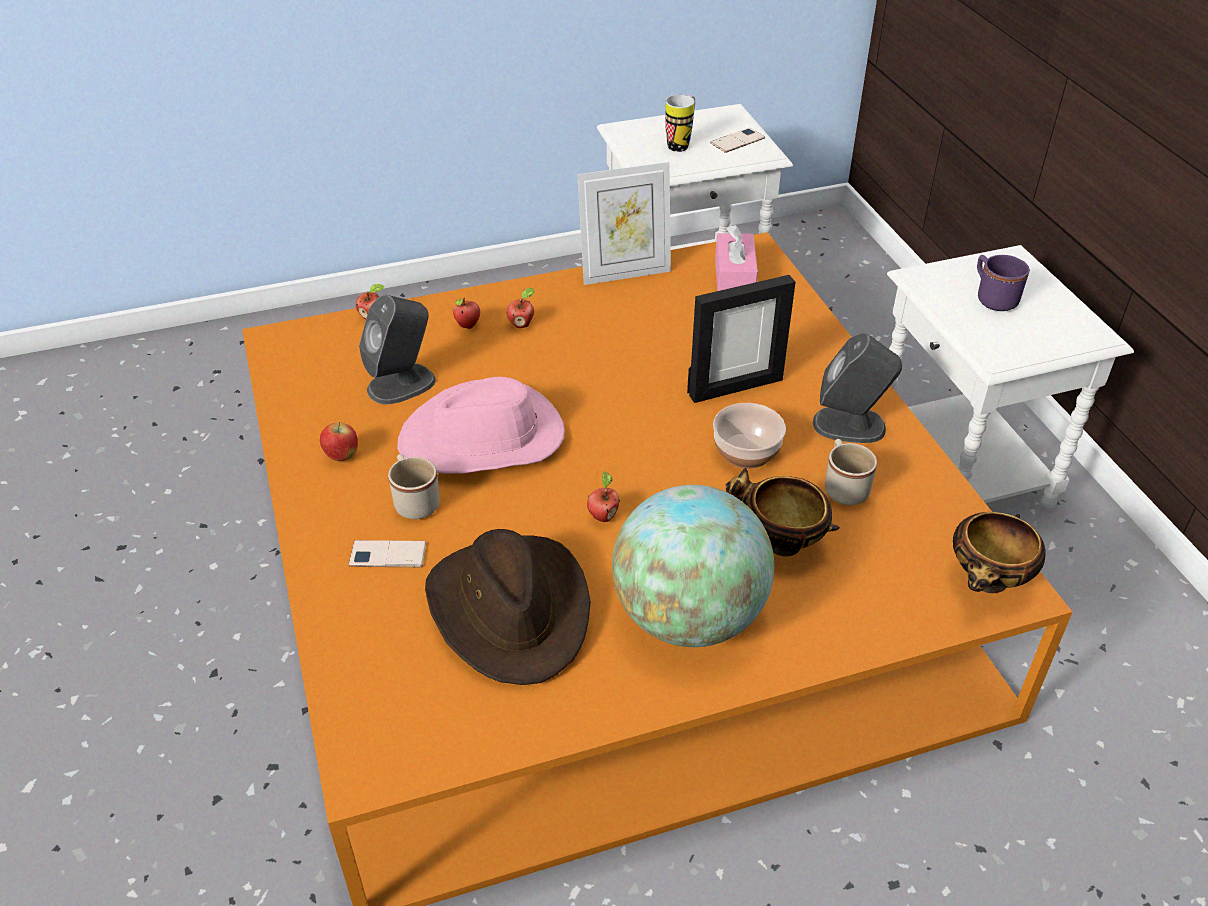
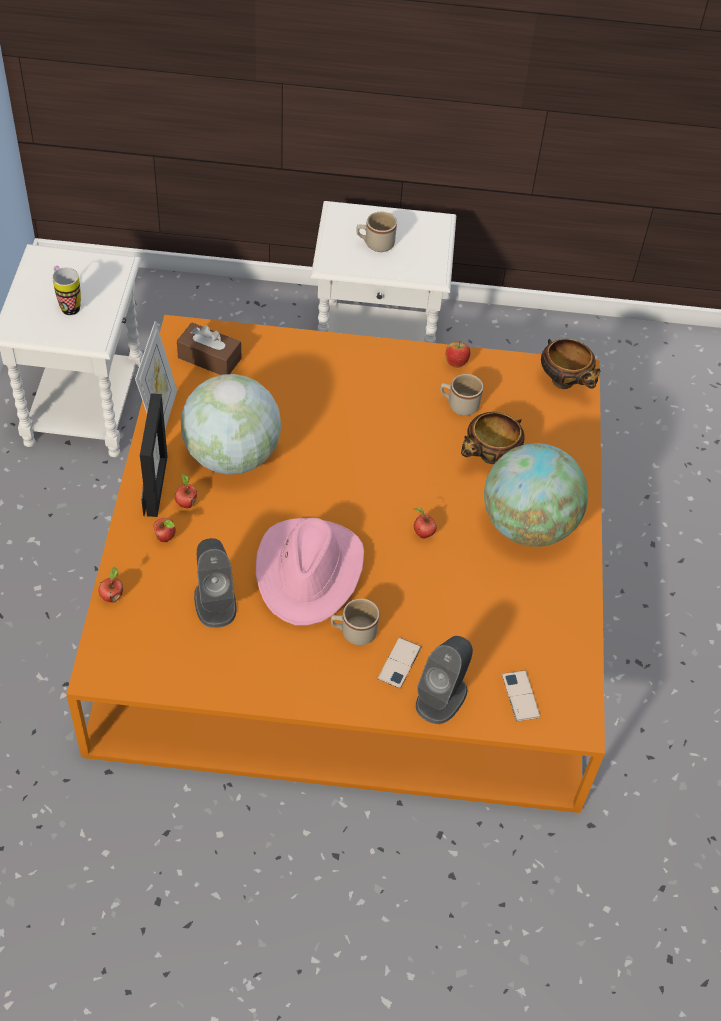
camera: 70 degrees left, 10 degrees up
apple [320,422,358,461] -> apple moved to [445,340,470,368]
brown hat [425,529,591,685] -> none
picture frame [687,275,796,403] -> picture frame moved to [140,393,168,517]
phone [710,128,765,153] -> phone moved to [502,670,540,722]
bowl [713,403,786,469] -> none
pink tissue box [715,225,758,291] -> brown tissue box [177,323,242,375]
grey speaker [813,333,902,443] -> grey speaker moved to [416,636,473,724]
purple mug [977,255,1030,311] -> beige mug [356,212,397,252]
none -> globe [181,374,281,475]

